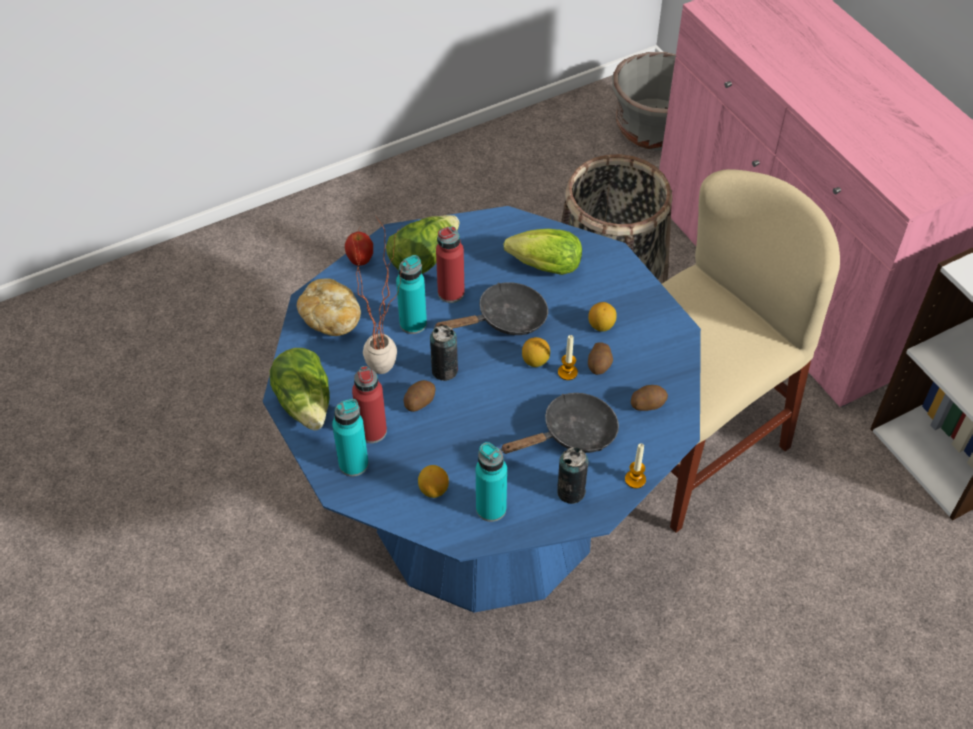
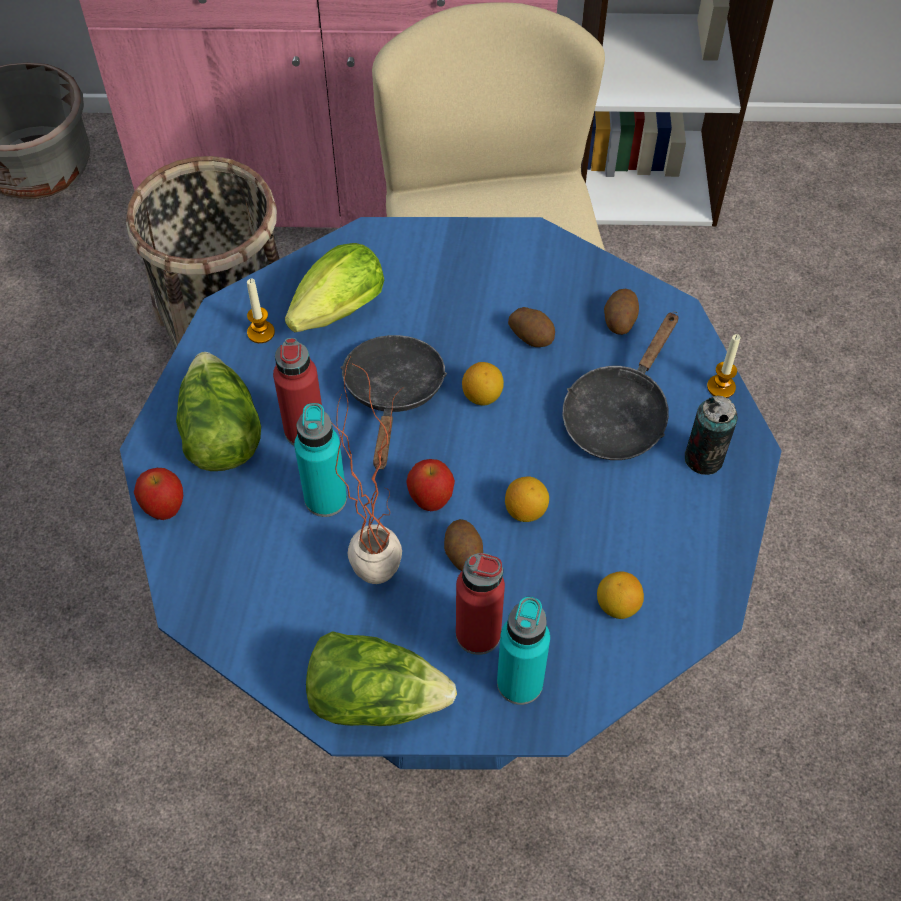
camera: 60 degrees left, 5 degrees up
bread [297,278,361,336] -> none
can [430,325,458,381] -> apple [406,459,455,511]
turquoise bottle [476,442,507,522] -> none
black frying pan [500,393,619,454] -> black frying pan turned 150 degrees counterclockwise [563,312,678,460]
candle [558,335,578,380] -> candle moved to [247,279,275,343]
lemon [588,302,617,332] -> lemon moved to [505,477,549,522]

